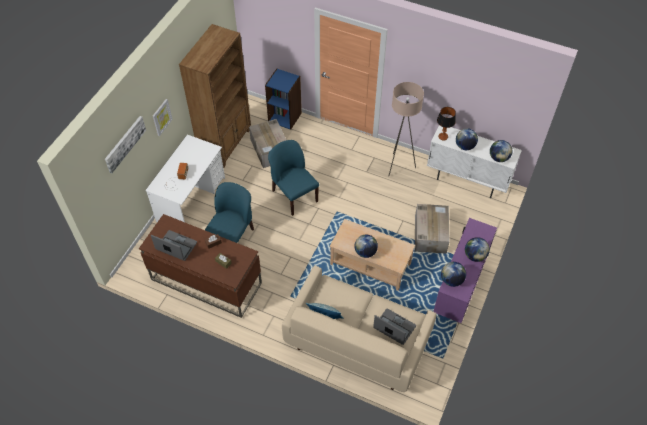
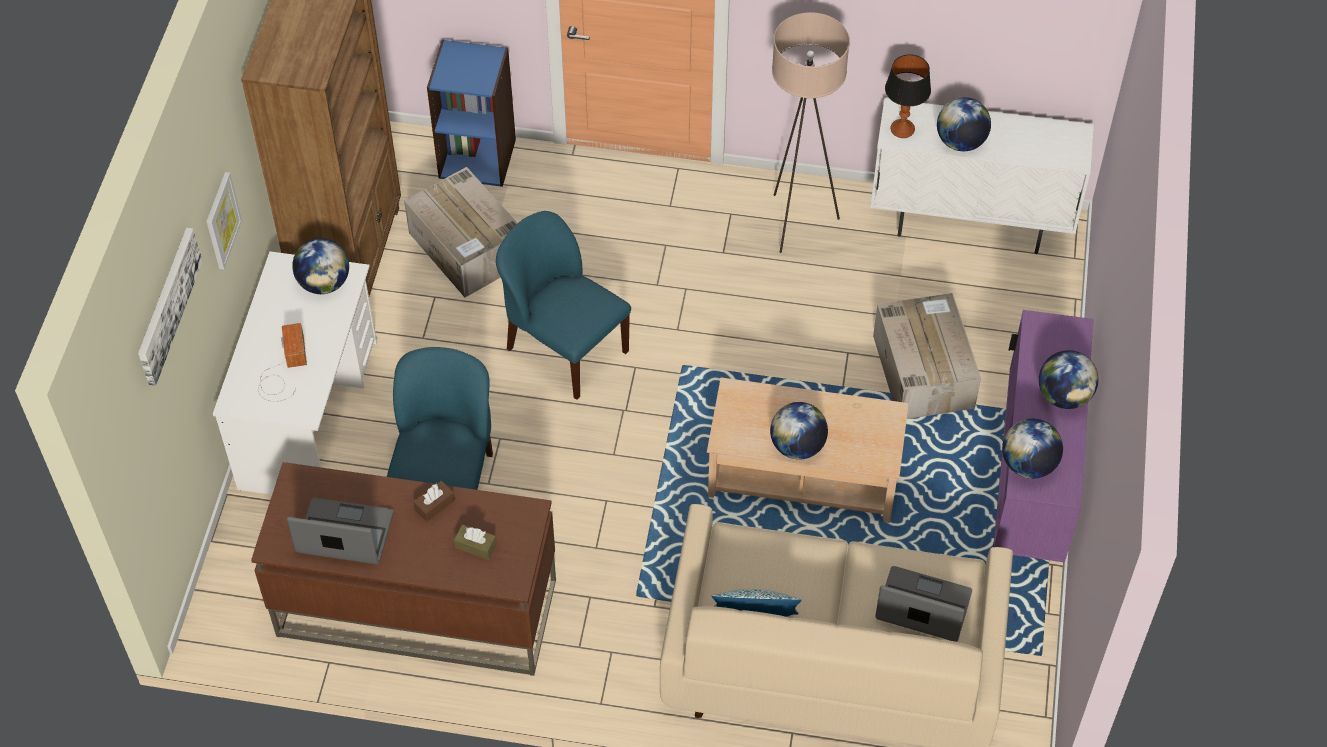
camera: 15 degrees left, 0 degrees up
globe [490,140,512,162] -> globe moved to [292,238,349,294]

